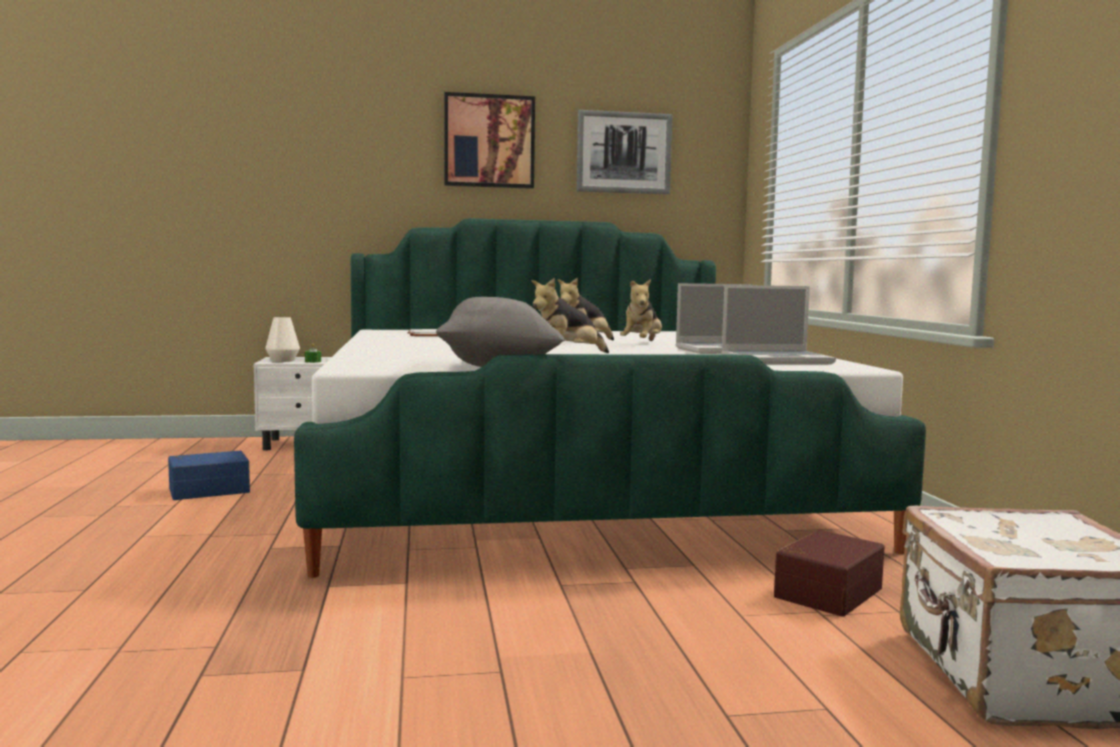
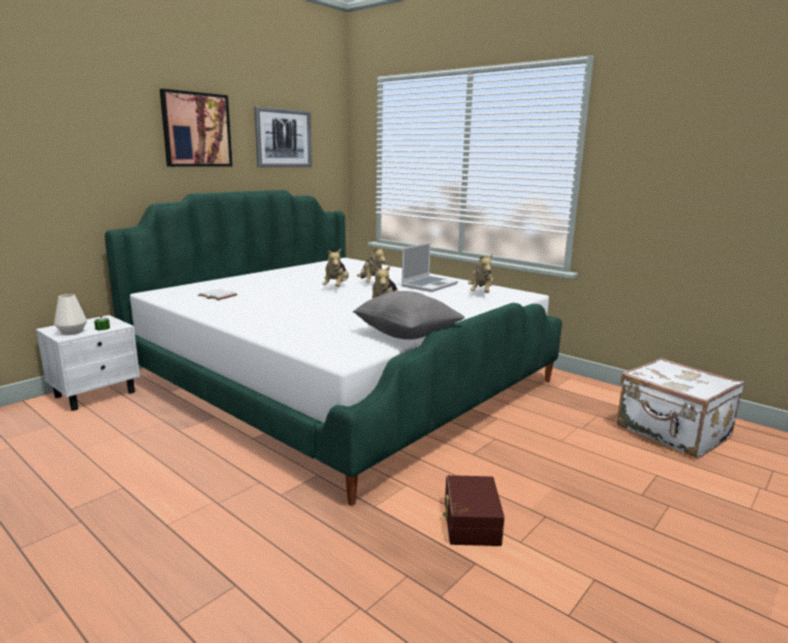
camera: 40 degrees left, 10 degrees up
blue storage box [168,451,250,500] -> none
laptop [721,285,836,364] -> plush toy [468,254,493,293]
brown storage box [774,530,885,617] -> brown storage box moved to [443,475,505,546]

